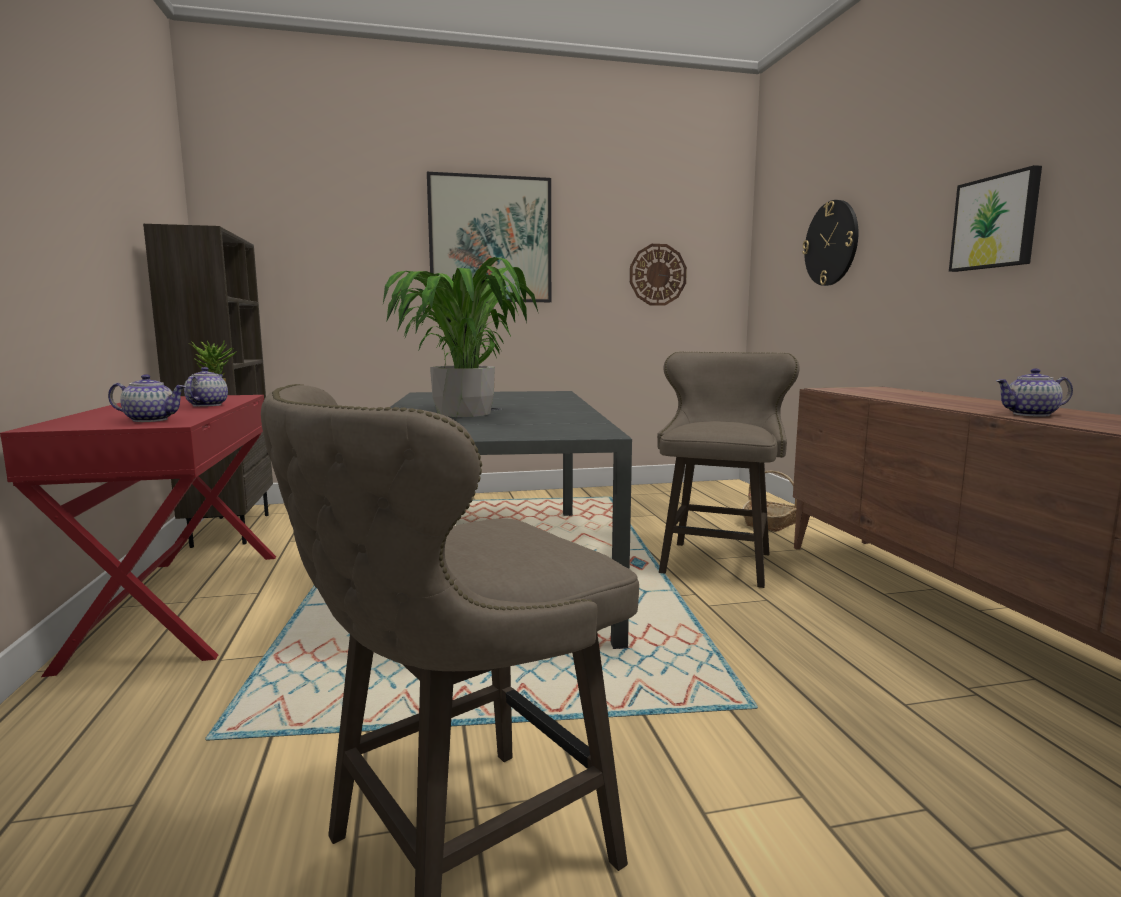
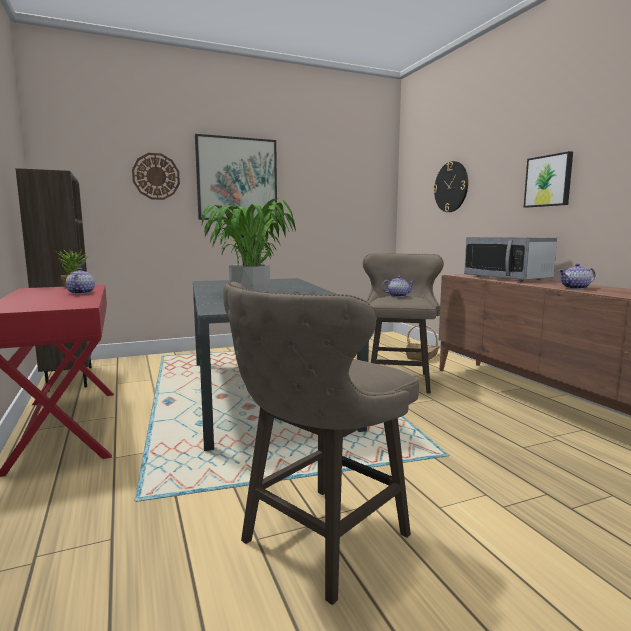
camera: 10 degrees left, 0 degrees up
teapot [108,374,186,422] -> teapot moved to [382,276,414,297]
wall clock [630,244,687,306] -> wall clock moved to [132,153,180,200]
none -> microwave [464,237,557,282]

